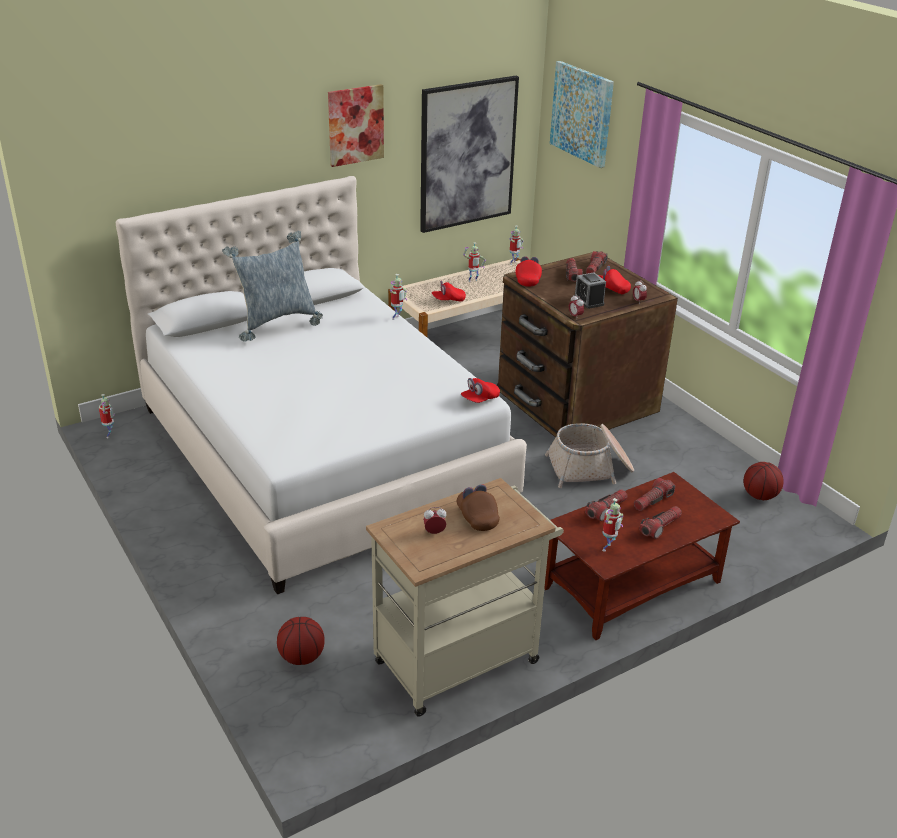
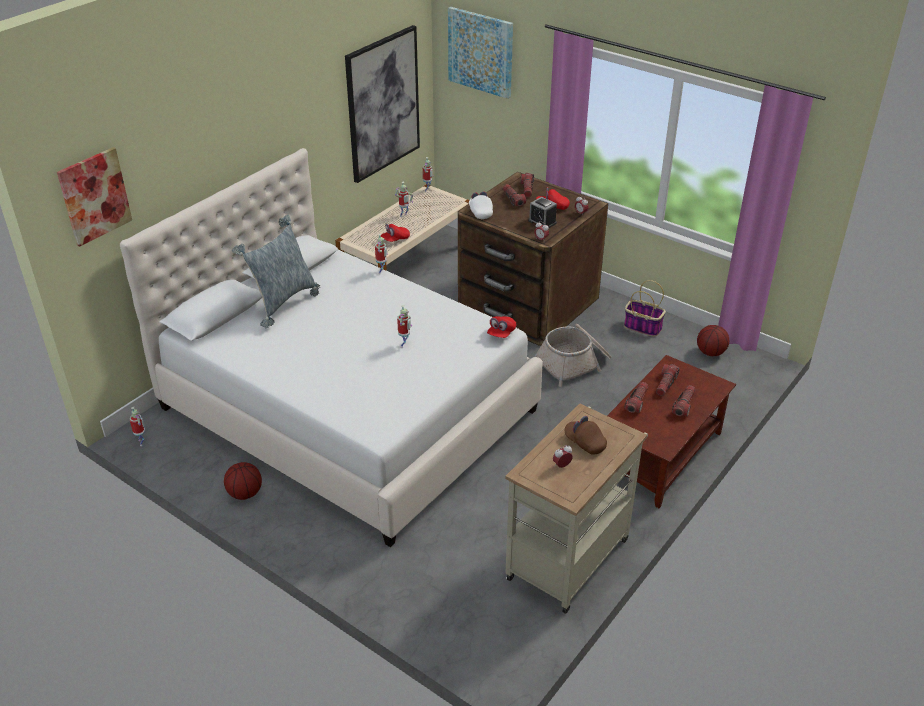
camera: 20 degrees left, 5 degrees up
basketball [277,617,324,665] -> basketball moved to [224,462,262,500]
picture [328,84,384,167] -> picture moved to [57,147,132,247]
red cap [516,256,542,287] -> white cap [469,192,493,219]
toy robot [602,498,623,552] -> toy robot moved to [397,305,412,348]
none -> basket [624,280,666,337]

